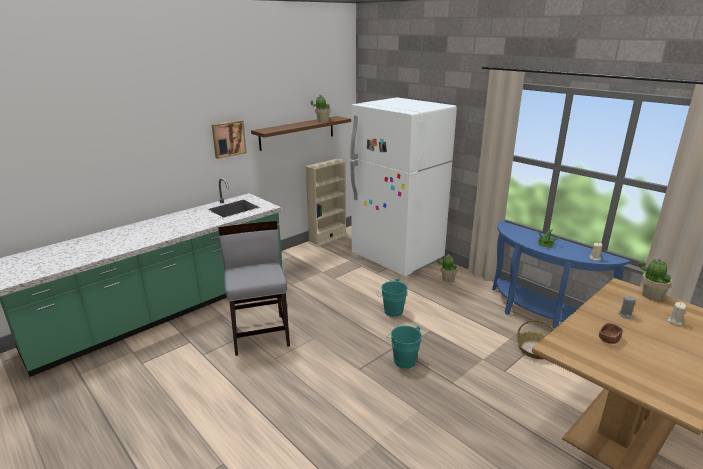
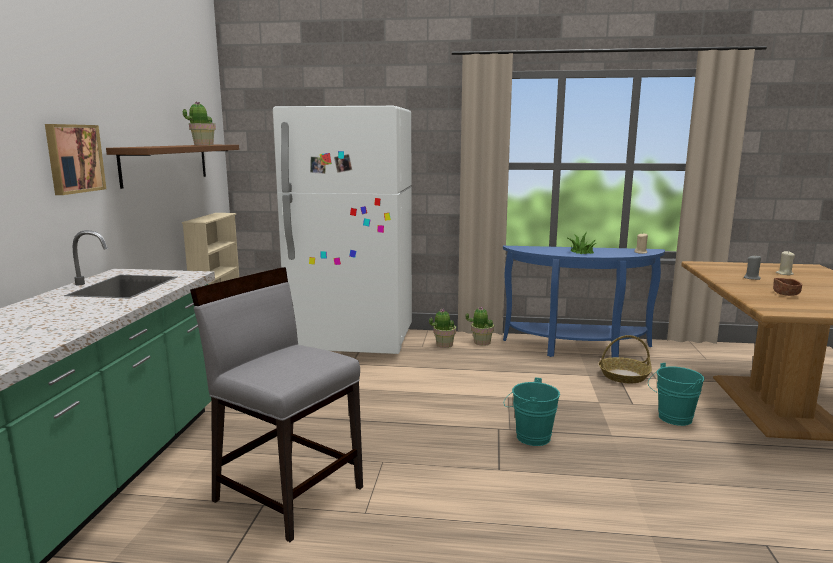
camera: 40 degrees left, 10 degrees down
turquoise bucket [377,279,408,317] -> turquoise bucket moved to [648,363,705,426]
potted plant [639,258,672,301] -> potted plant moved to [466,307,494,346]

